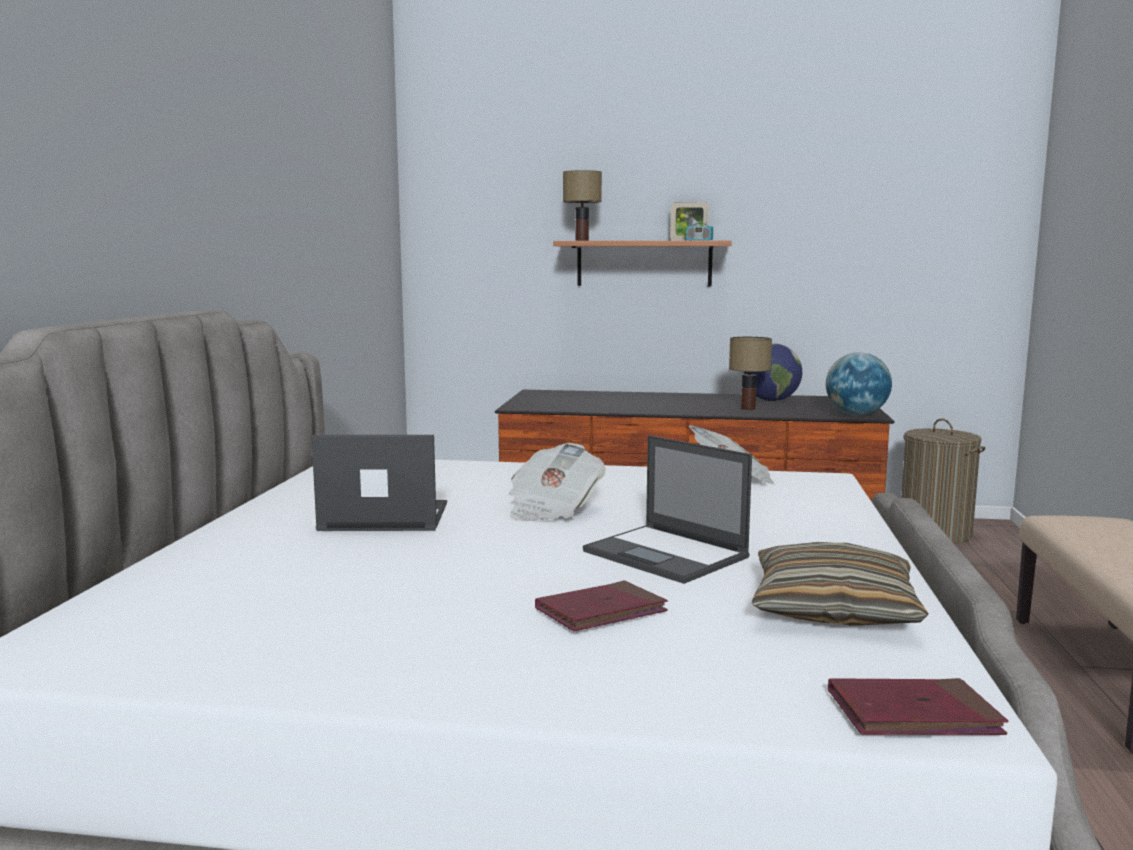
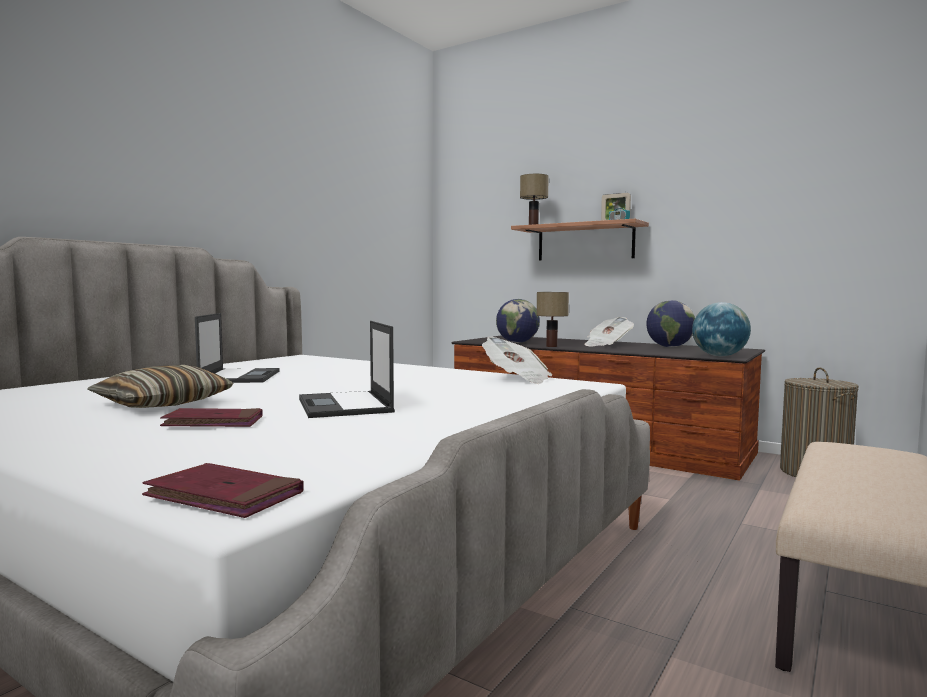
camera: 25 degrees right, 5 degrees down
laptop [311,435,447,531] -> laptop turned 60 degrees clockwise [195,313,280,383]
newspaper [508,443,606,521] -> newspaper moved to [584,317,634,346]
table lamp [729,337,772,410] -> table lamp moved to [536,292,569,347]
pillow [752,542,929,626] -> pillow moved to [87,365,234,408]
none -> globe [496,299,540,343]

